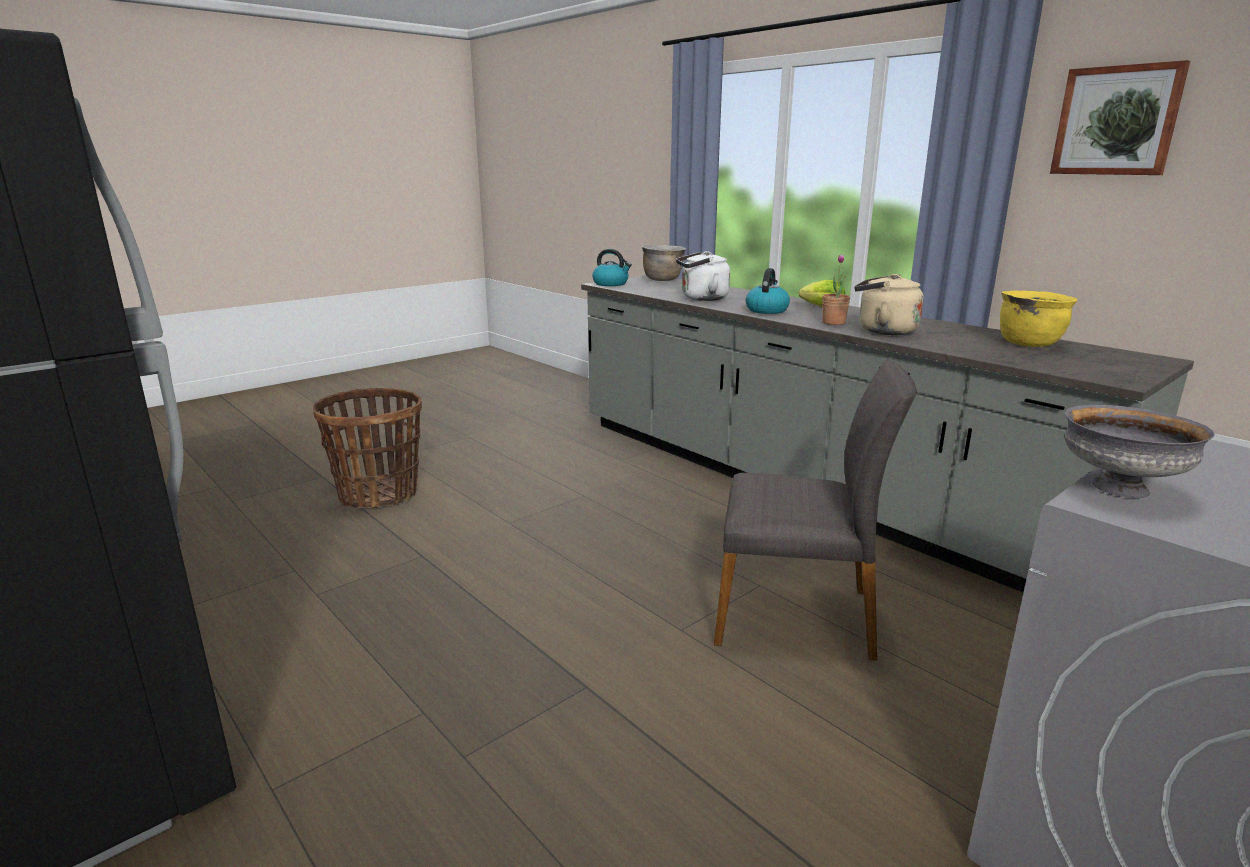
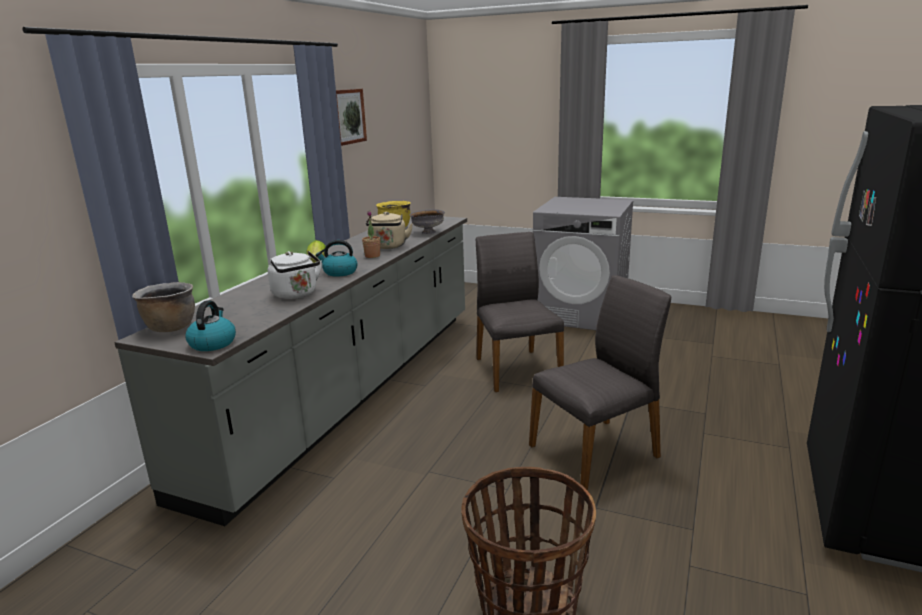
camera: 115 degrees left, 0 degrees up
grey bowl [1065,405,1215,498] -> grey bowl moved to [410,210,445,234]
none -> grey chair [529,275,671,490]

